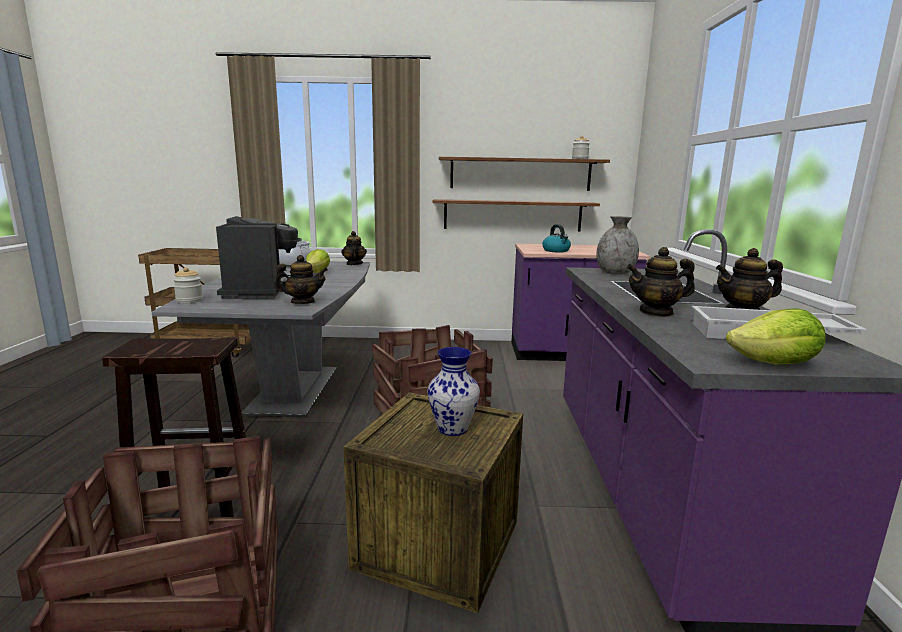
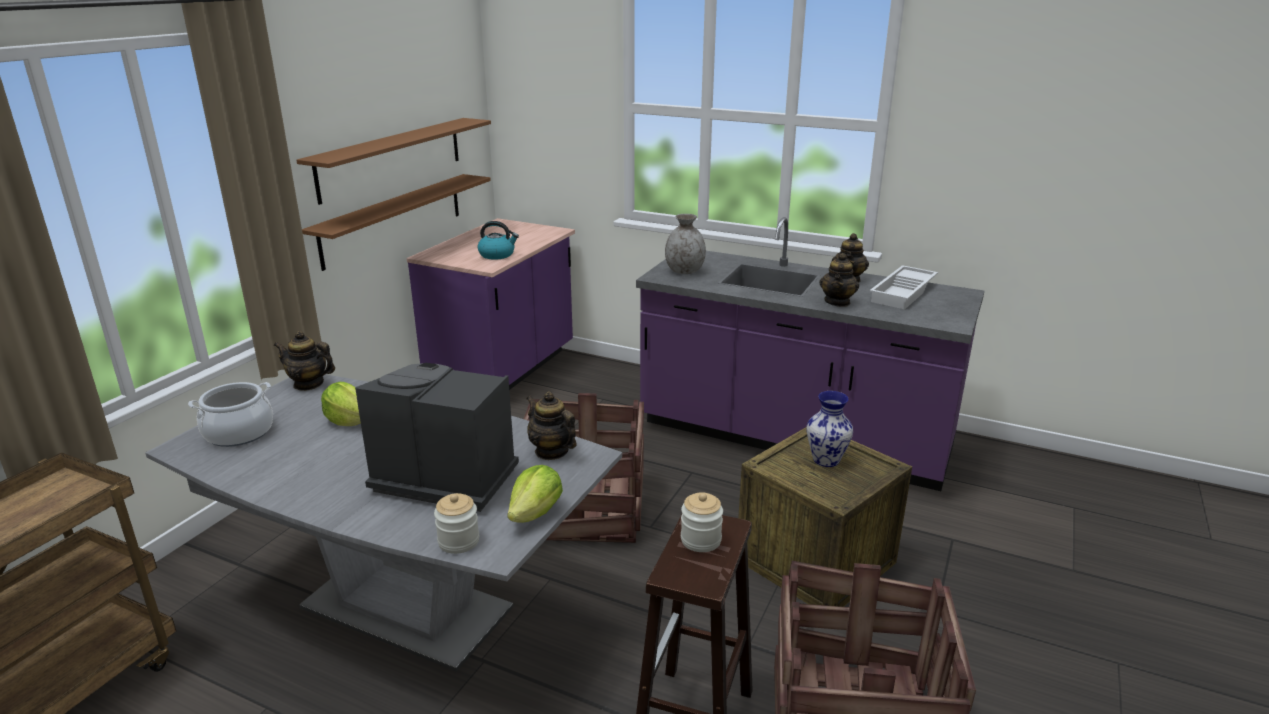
camera: 65 degrees left, 10 degrees up
teapot [274,255,328,304] -> teapot turned 60 degrees counterclockwise [526,391,577,460]
jar [572,136,590,159] -> jar moved to [681,492,723,552]
lettuce [726,308,826,365] -> lettuce moved to [507,465,563,523]

